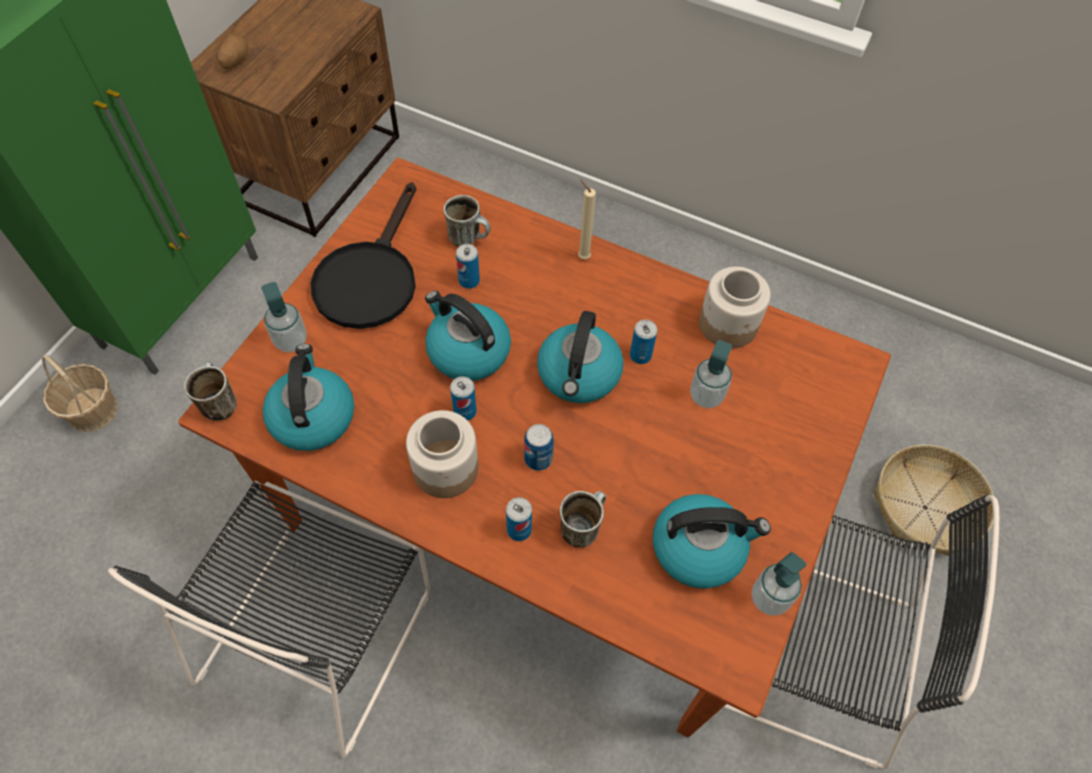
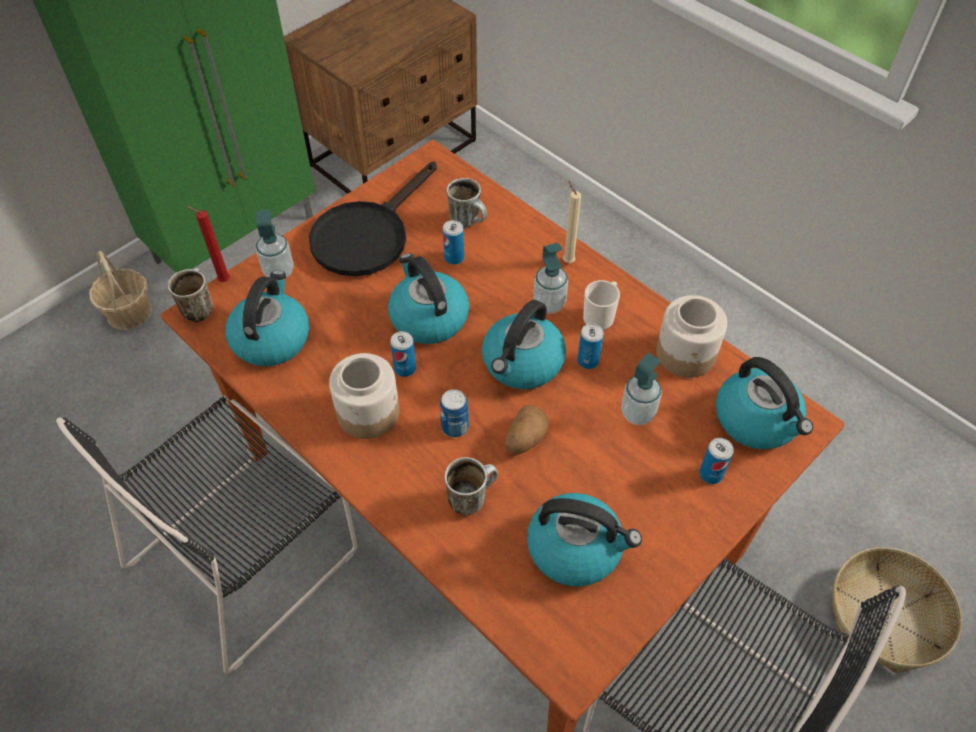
camera: 20 degrees right, 5 degrees down
potato [218,35,248,69] -> potato moved to [506,405,549,455]
can [506,497,532,541] -> can moved to [699,438,734,484]
soap dispenser [752,552,806,616] -> soap dispenser moved to [533,243,568,314]
none -> red candle [187,206,230,282]
none -> mug [583,280,620,330]
none -> kettle [716,357,813,449]

